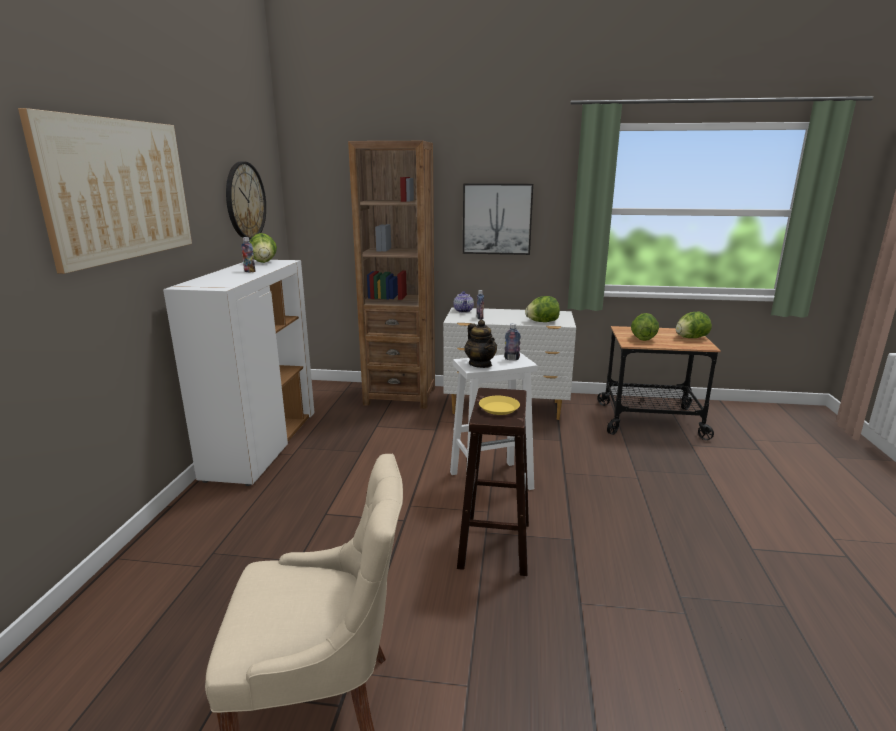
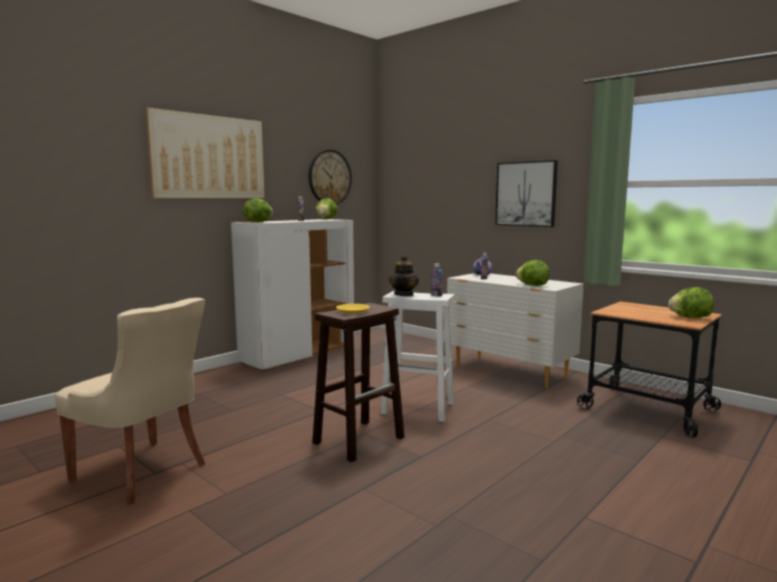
camera: 35 degrees right, 10 degrees down
brown bookcase [348,141,435,409] -> none
lettuce [631,313,659,341] -> lettuce moved to [243,198,273,222]

